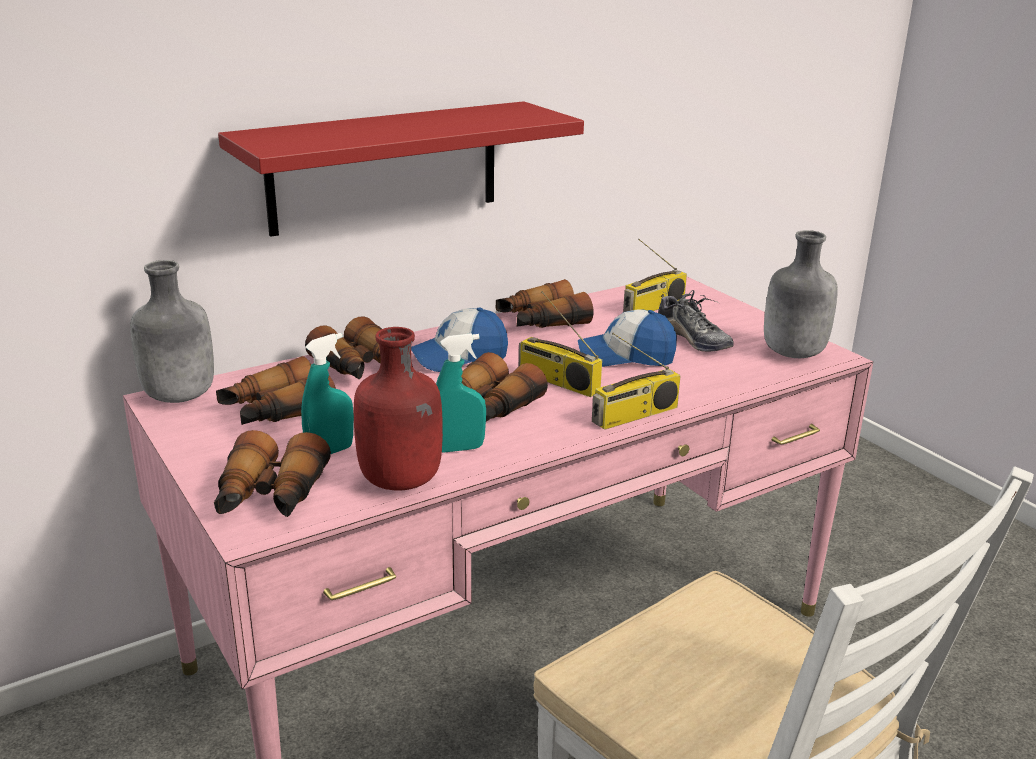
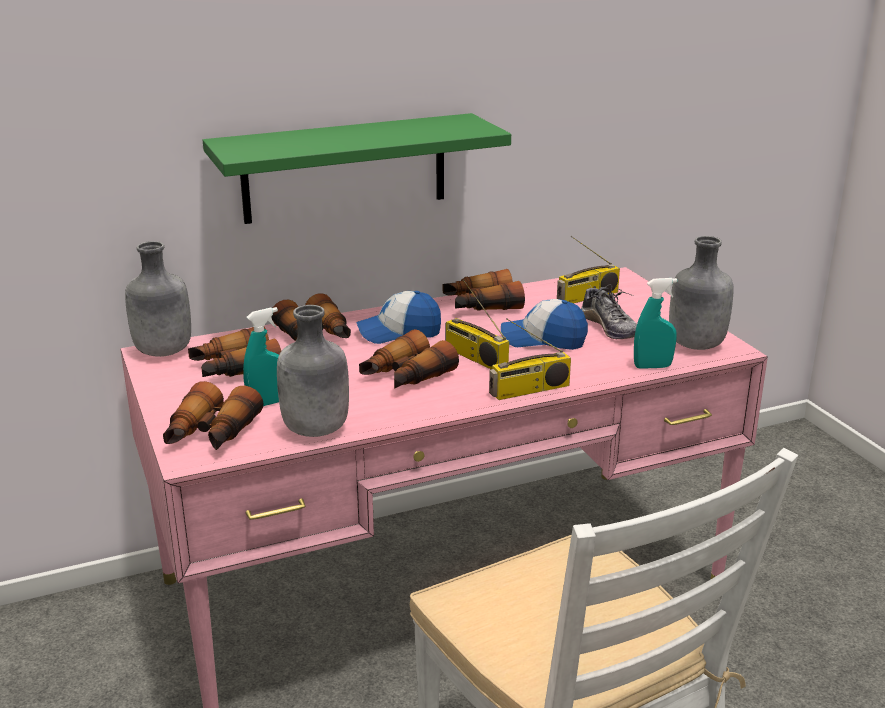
camera: 10 degrees right, 0 degrees up
red shelf [218,101,584,237] -> green shelf [203,113,511,224]
red bottle [354,327,443,491] -> grey bottle [277,305,349,437]
turquoise spray bottle [436,333,486,453] -> turquoise spray bottle moved to [634,278,677,369]

